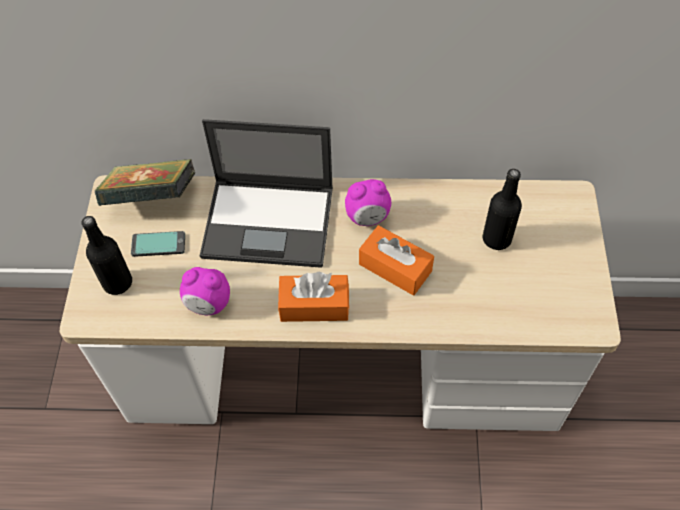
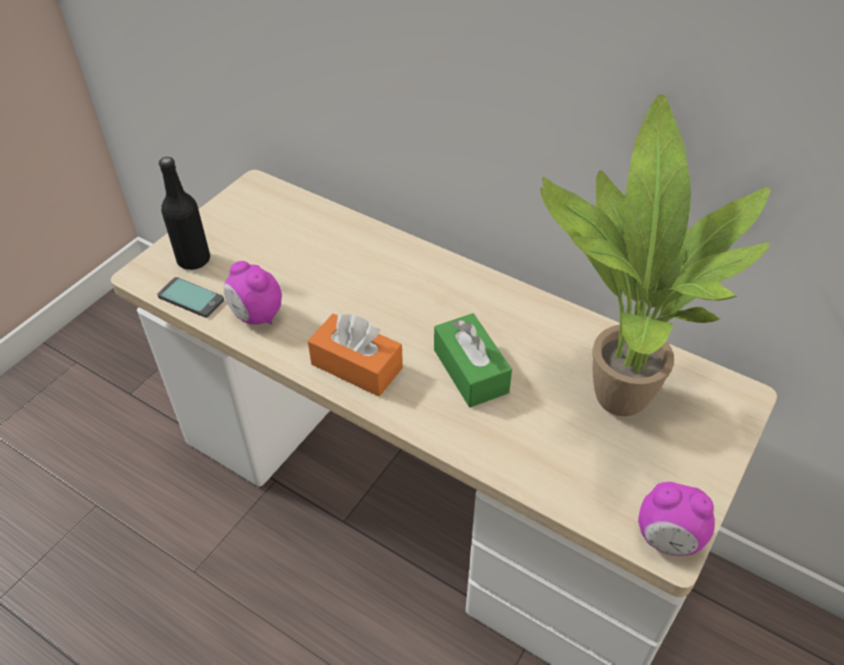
camera: 30 degrees right, 10 degrees down
book [95,159,196,206] -> none
phone [131,231,185,257] -> phone moved to [157,277,224,318]
laptop [200,119,333,268] -> none
alarm clock [345,179,391,226] -> alarm clock moved to [638,482,715,556]
orange tissue box [359,225,434,296] -> green tissue box [434,313,512,407]
black bottle [482,169,522,250] -> potted plant [540,94,770,416]

